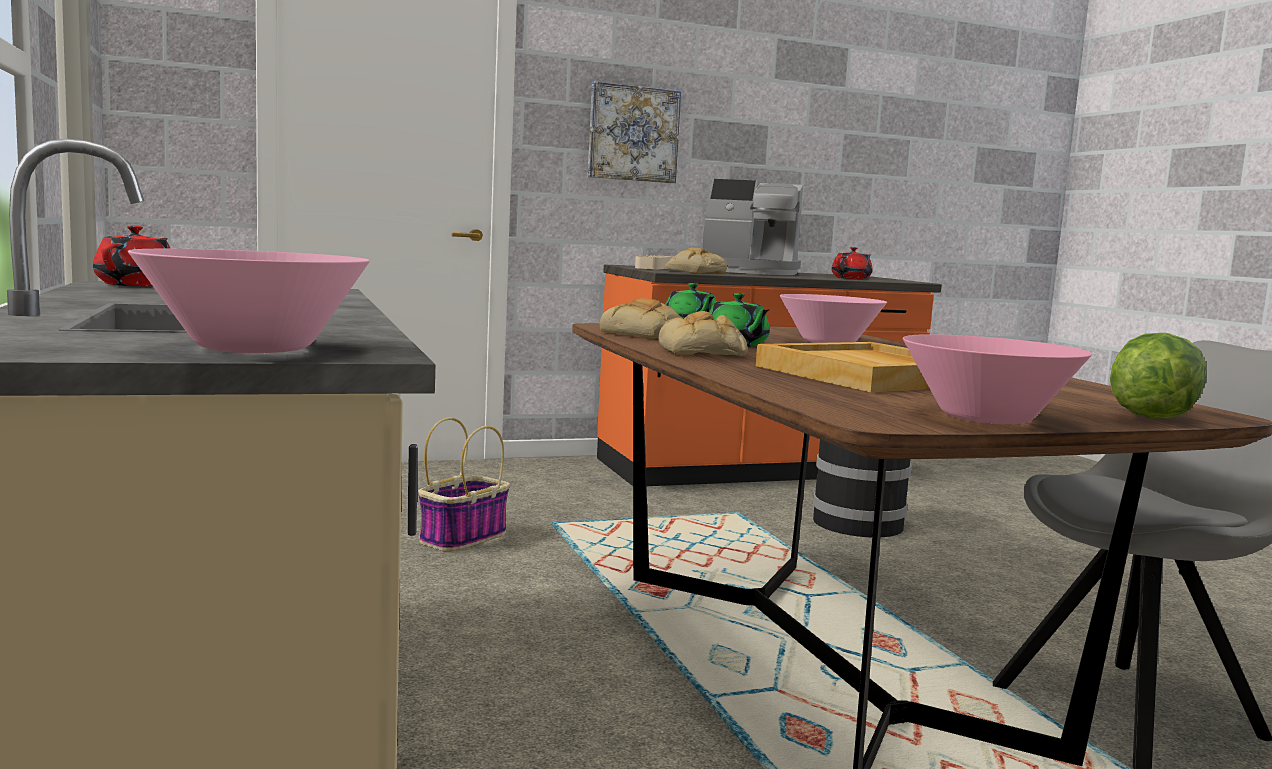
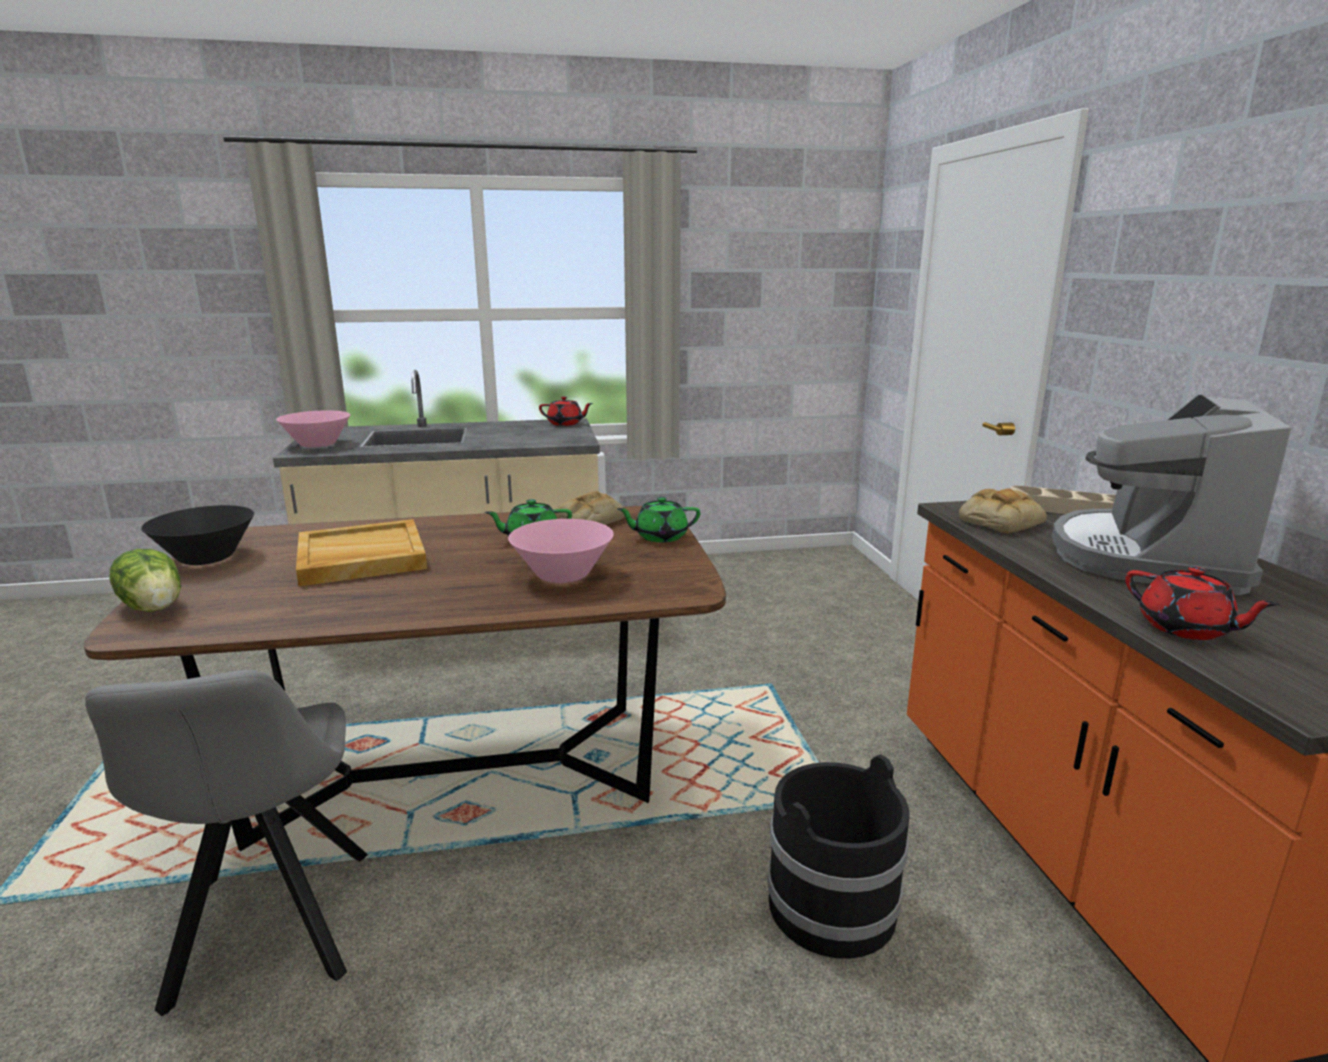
camera: 100 degrees right, 10 degrees up
basket [418,418,510,552] -> none
picture [588,81,681,183] -> none
bread [659,311,747,356] -> none
pink bowl [903,334,1092,424] -> black bowl [141,505,254,565]

